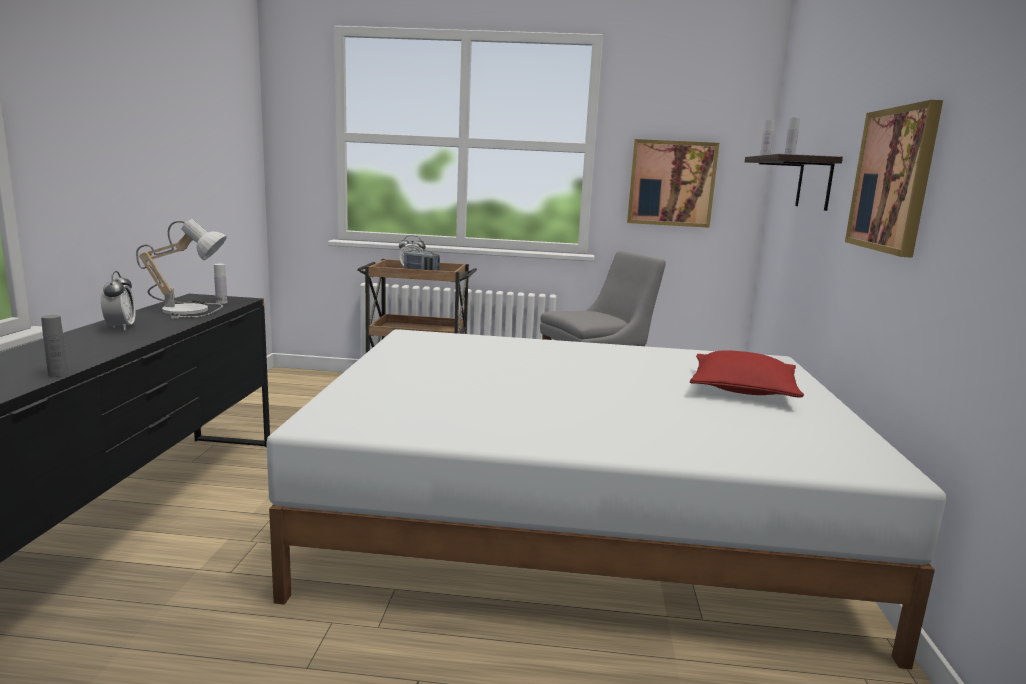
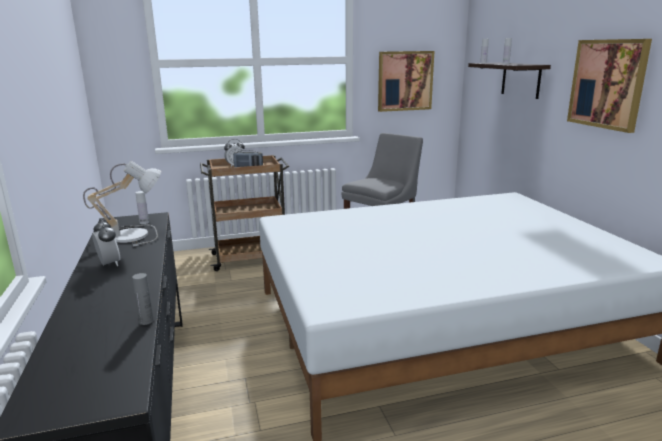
camera: 20 degrees left, 5 degrees up
red pillow [690,350,804,397] -> none

